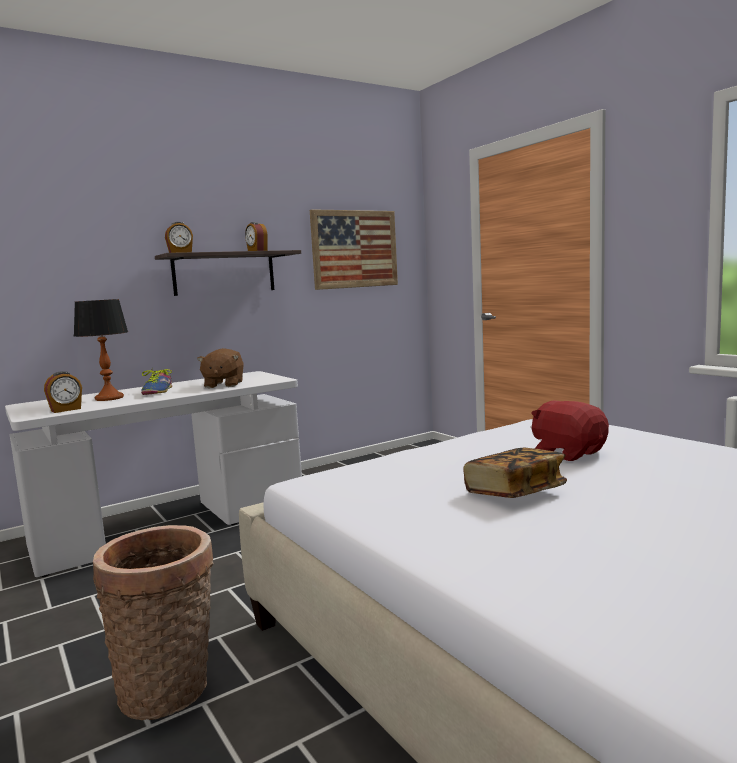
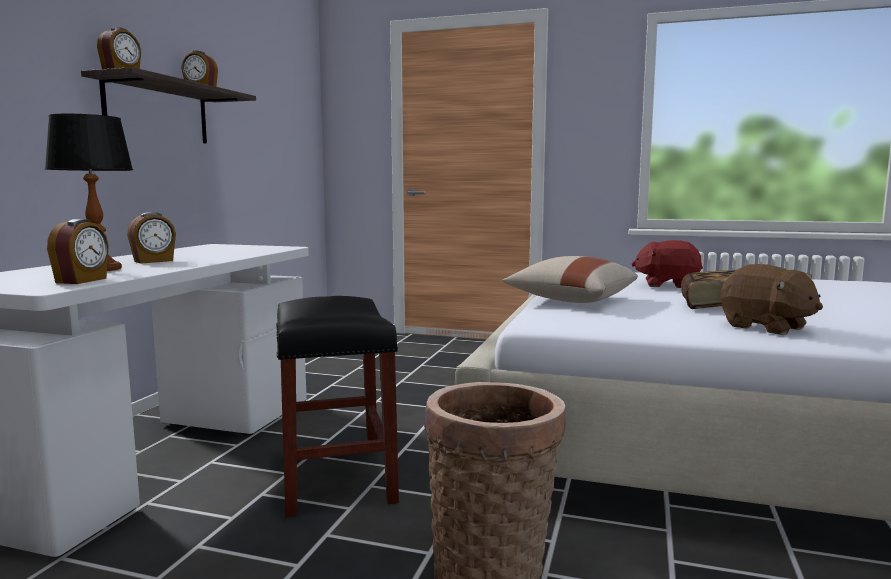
camera: 40 degrees left, 0 degrees up
shoe [141,368,172,395] -> alarm clock [127,212,176,264]
brown plush toy [197,348,244,388] -> brown plush toy moved to [721,264,823,335]
picture [310,209,398,290] -> none
none -> black stool [277,296,399,518]
none -> beige pillow [502,256,638,303]

